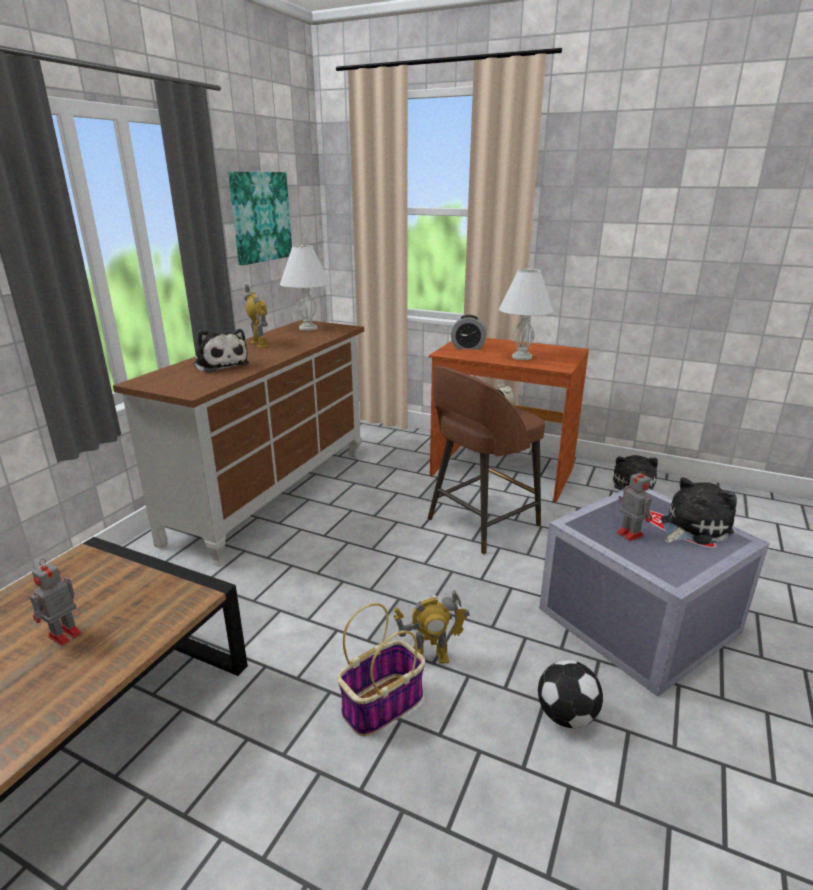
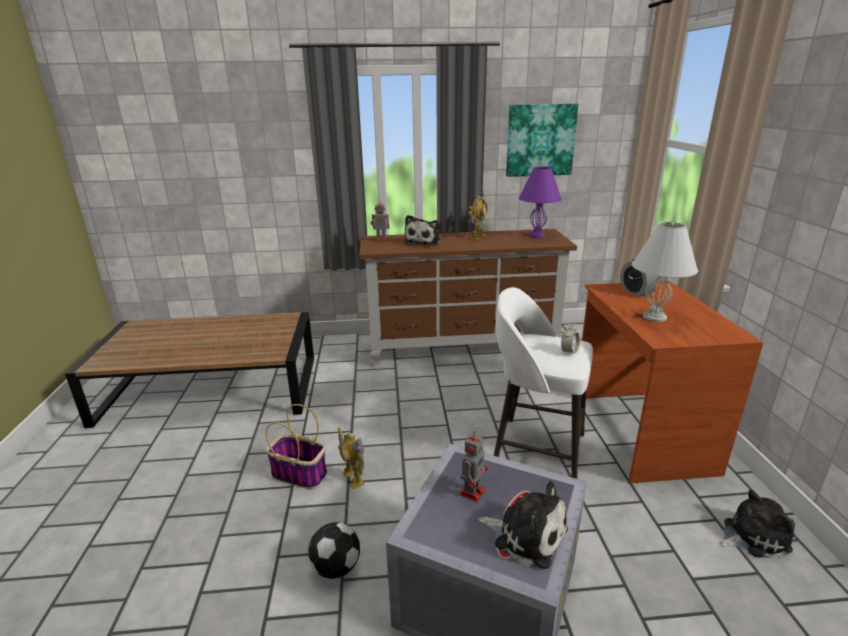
camera: 60 degrees right, 0 degrees up
toy robot [30,559,82,646] -> toy robot moved to [371,200,389,242]
white table lamp [280,245,330,331] -> purple table lamp [519,166,562,238]
brown stool [428,366,545,554] -> white stool [494,287,593,479]

